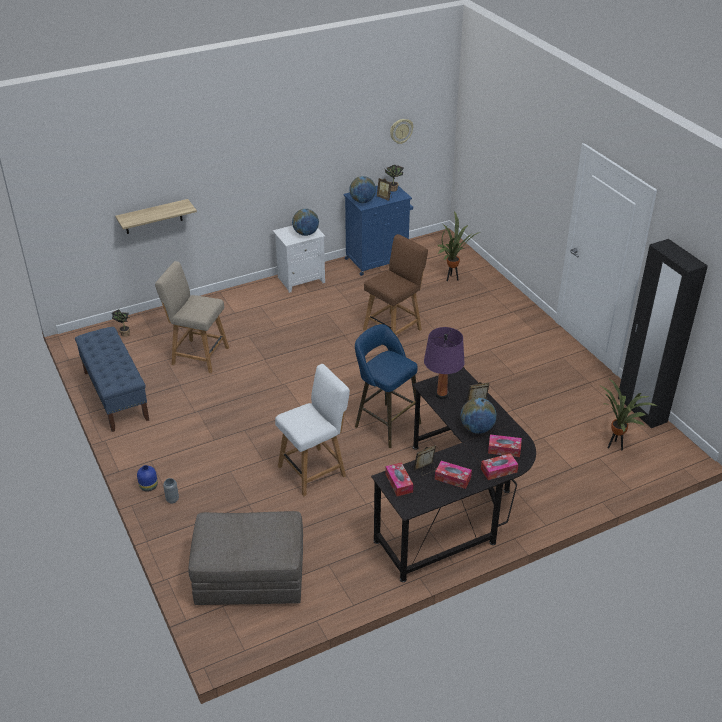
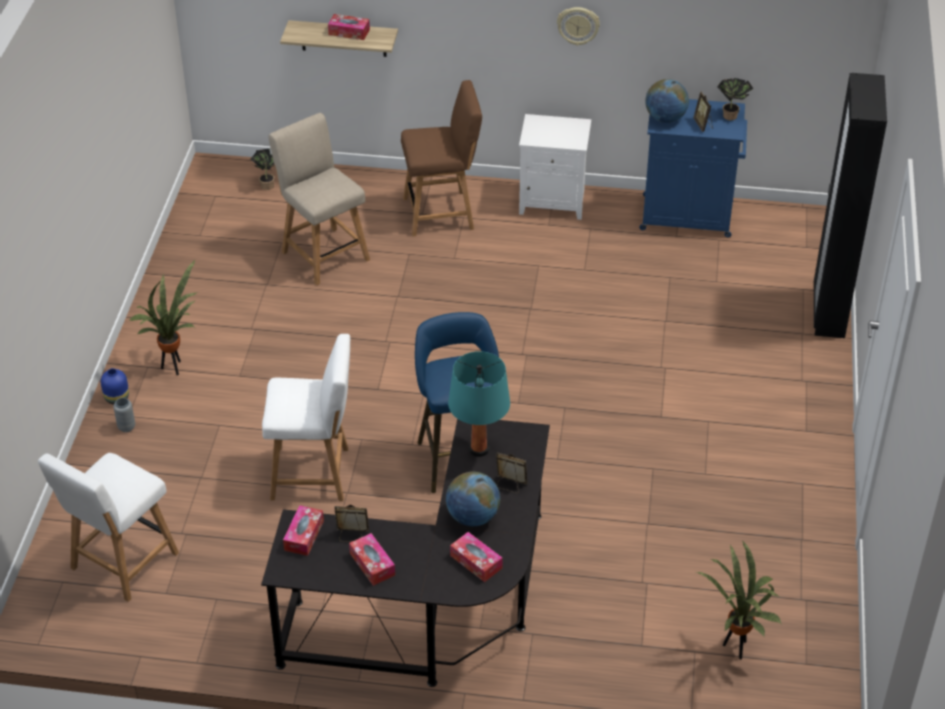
camera: 35 degrees right, 5 degrees up
blue bench [75,327,149,432] -> none
grey ottoman [188,511,303,605] -> white chair [38,453,179,602]
globe [292,209,319,236] -> none
brown chair [363,234,428,335] -> brown chair moved to [401,80,482,236]
wall clock [390,119,413,144] -> wall clock moved to [557,7,600,46]
purple table lamp [424,327,465,399] -> turquoise table lamp [448,351,510,457]
potted plant [438,211,481,281] -> potted plant moved to [130,259,199,375]
tissue box [481,453,518,480] -> tissue box moved to [328,14,370,40]
black wardrobe [618,239,708,428] -> black wardrobe moved to [814,73,887,338]

